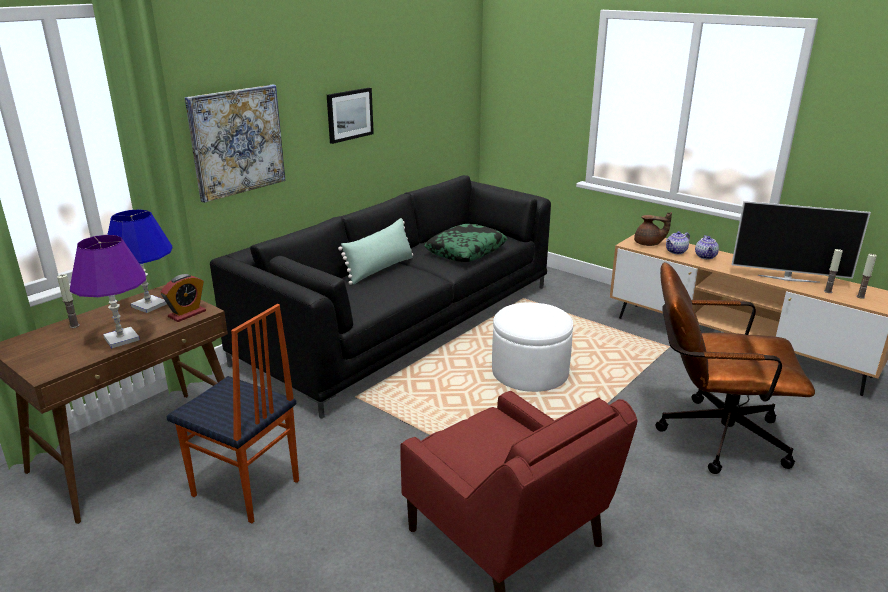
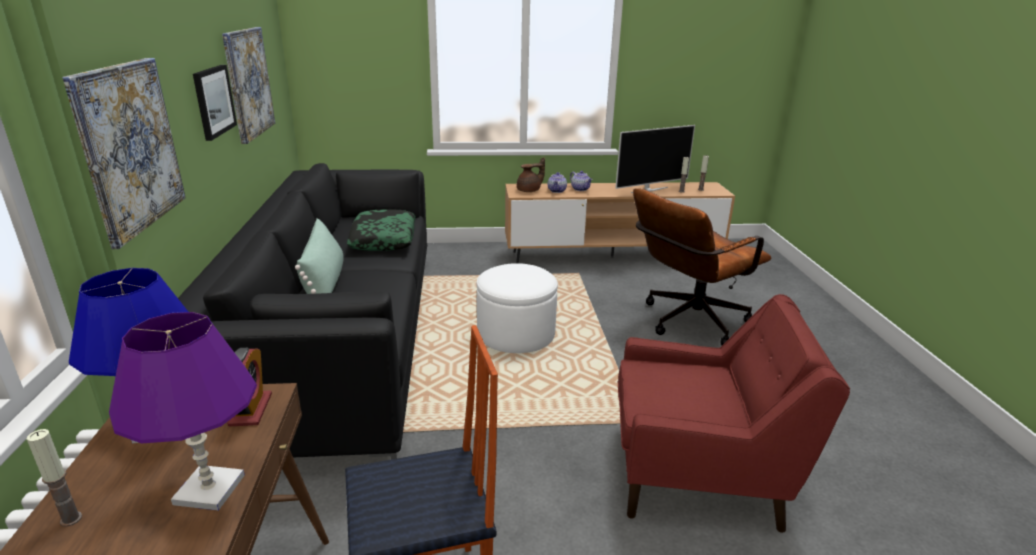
camera: 45 degrees left, 0 degrees up
none -> picture [222,27,275,144]

